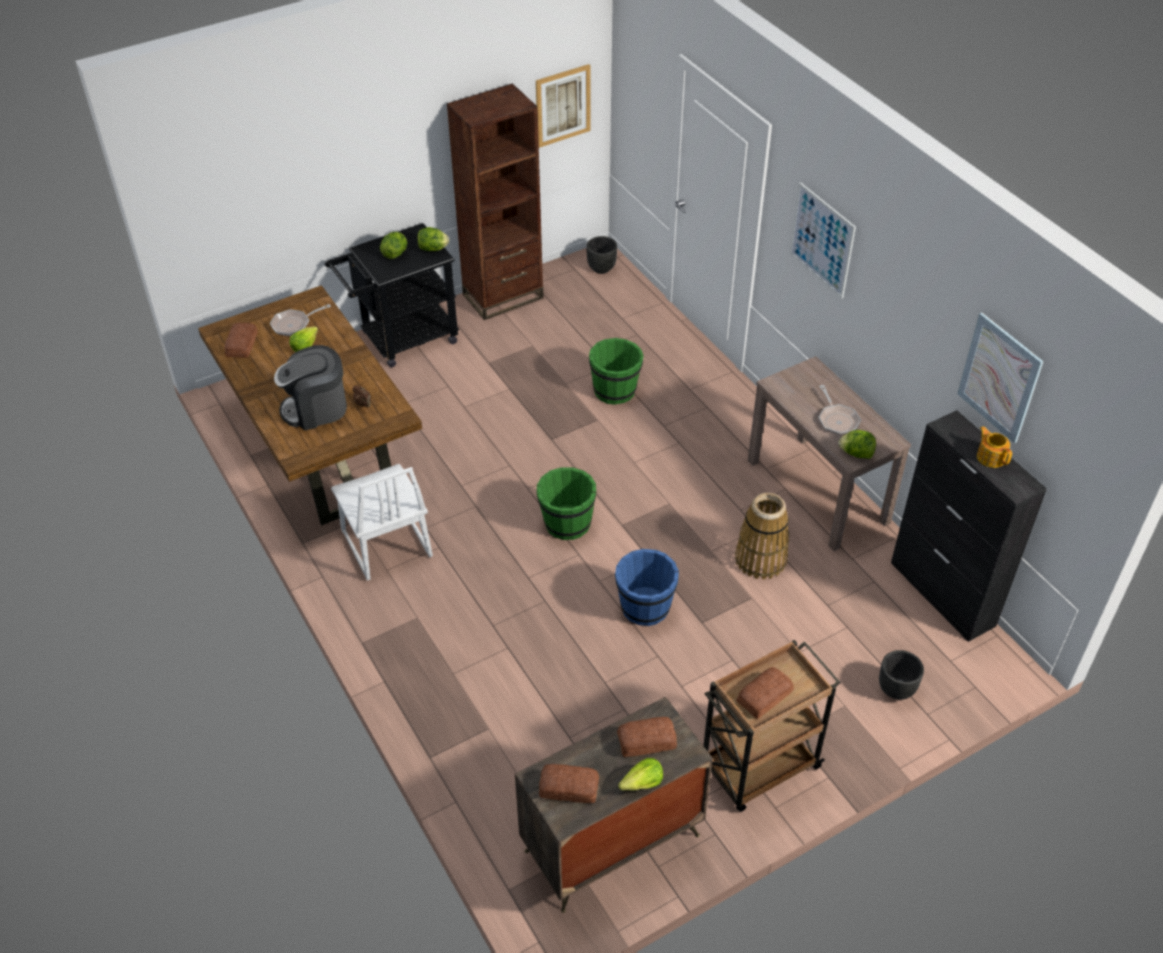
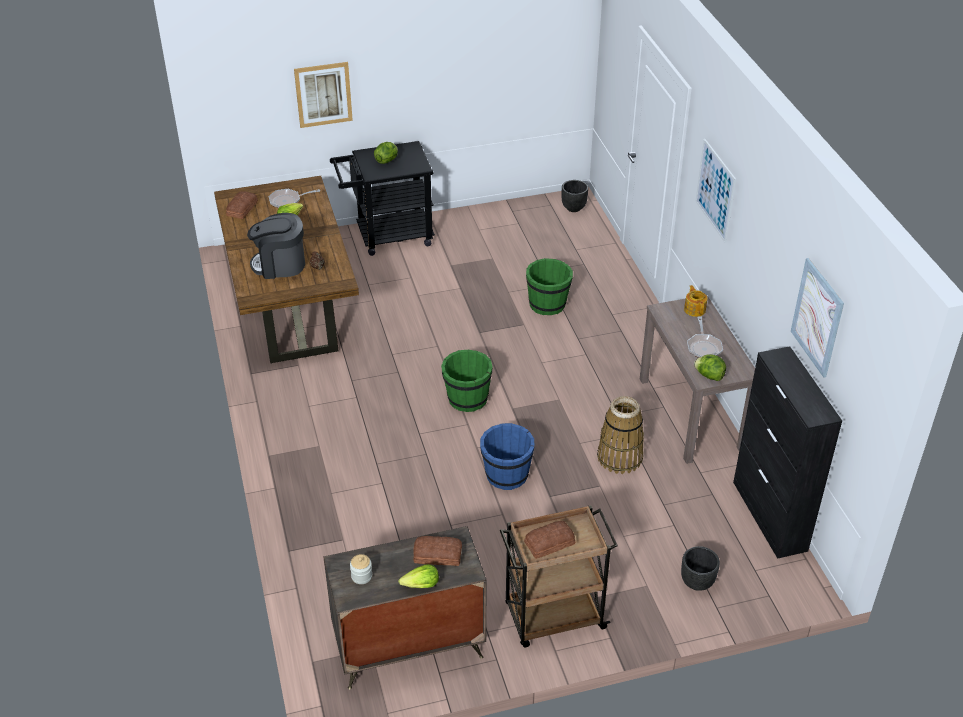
camera: 15 degrees right, 5 degrees down
white chair [331,464,433,581] -> none
lettuce [417,227,449,251] -> none
brown bookcase [447,83,544,320] -> none
picture [536,64,591,148] -> picture moved to [294,62,353,128]
bread [539,764,599,803] -> jar [350,554,372,584]
teapot [977,426,1012,468] -> teapot moved to [684,285,707,317]

